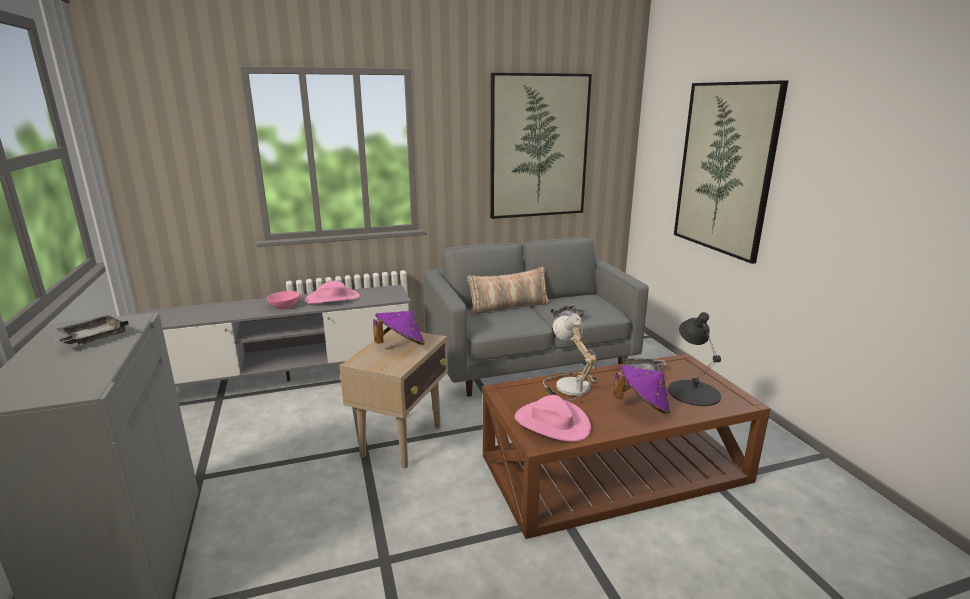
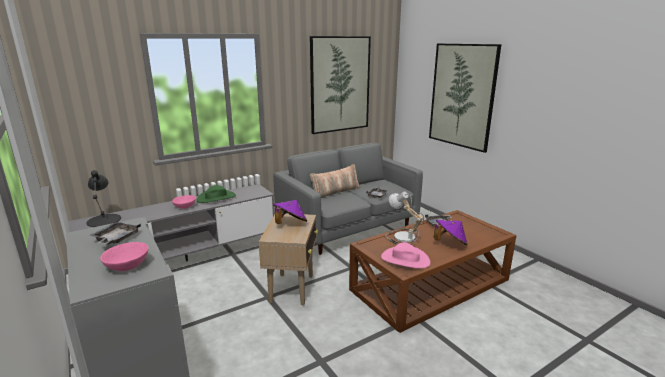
camera: 15 degrees left, 0 degrees up
pink hat [304,281,360,304] -> green hat [197,185,236,203]
black table lamp [668,312,721,406] -> black table lamp moved to [86,170,121,227]
none -> pink bowl [100,242,149,271]

